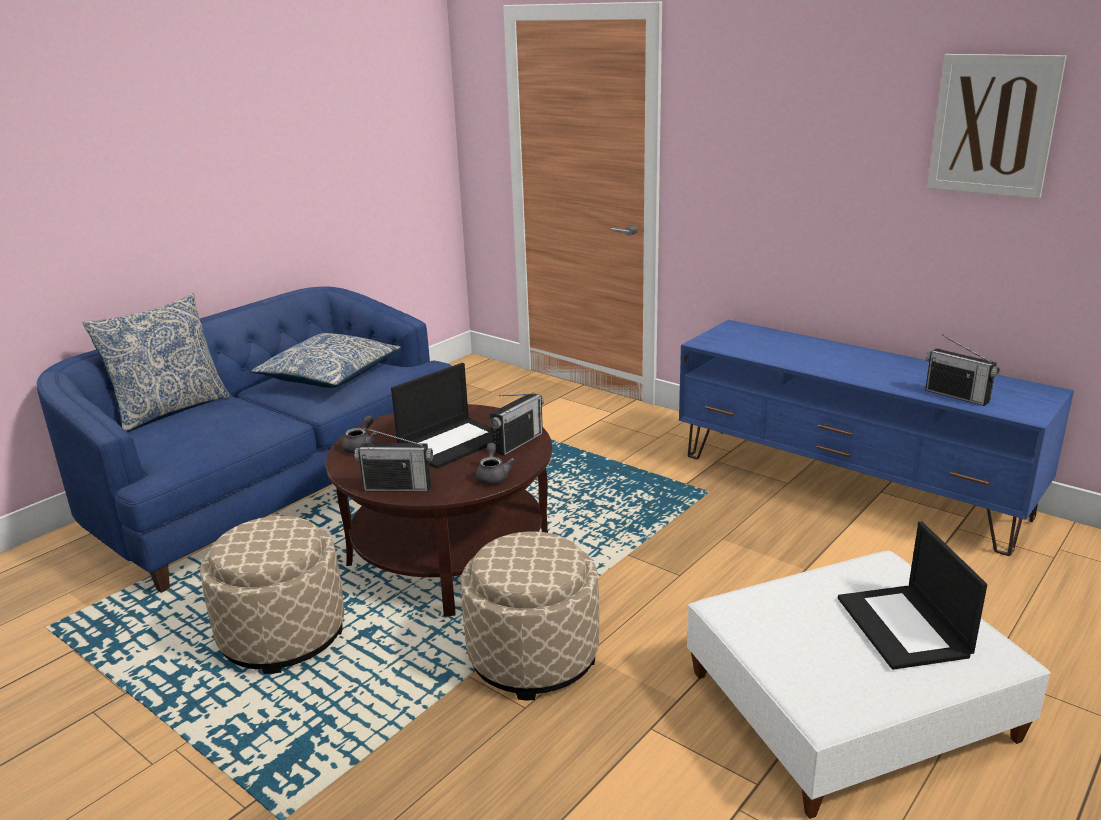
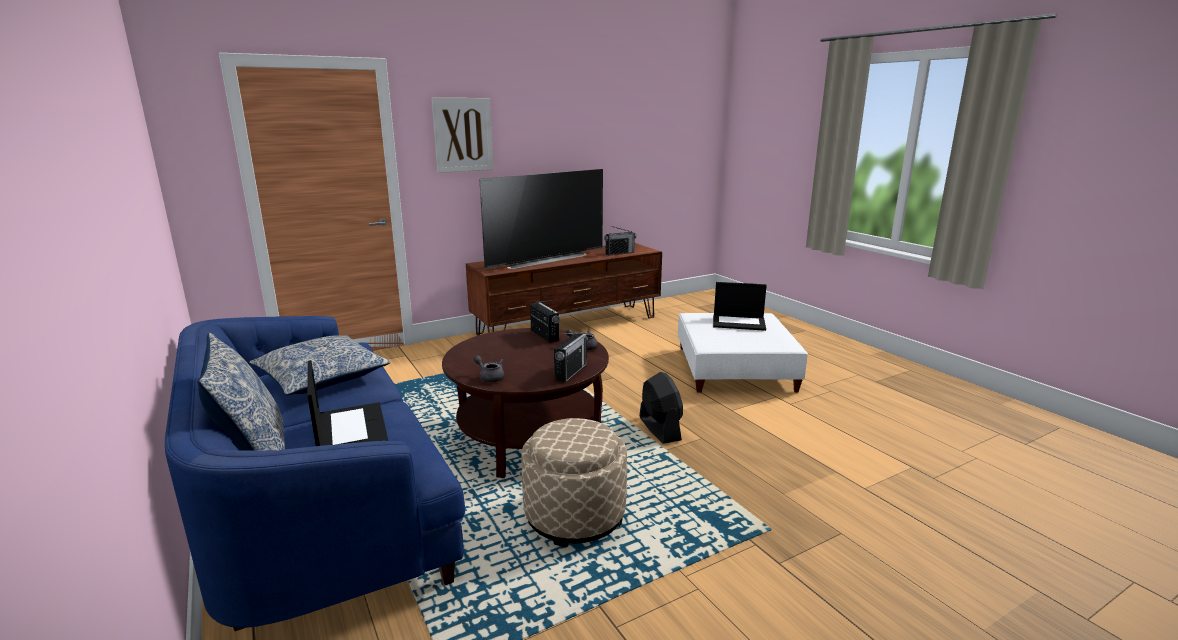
camera: 70 degrees left, 5 degrees down
laptop [391,363,492,469] -> laptop moved to [307,360,388,446]
beige ottoman [461,531,599,700] -> black fan [639,372,683,444]
blue tv stand [679,320,1074,556] -> brown tv stand [466,243,662,336]
picture [927,54,1067,199] -> picture moved to [432,98,493,173]
none -> television [479,169,603,269]

